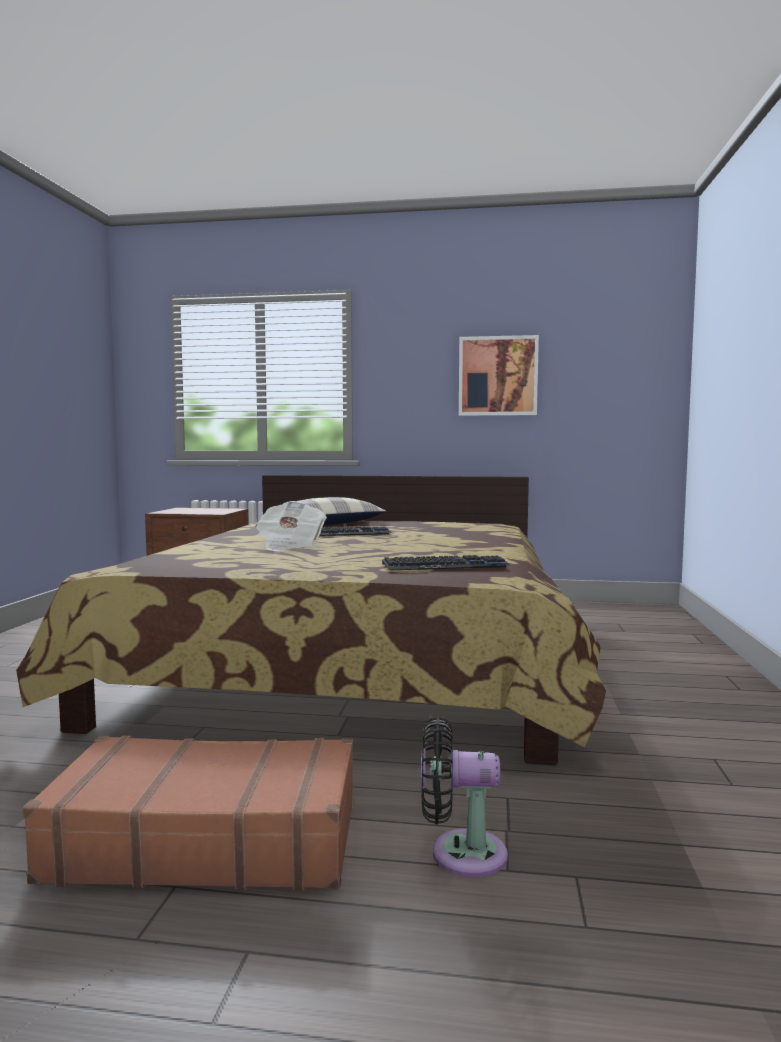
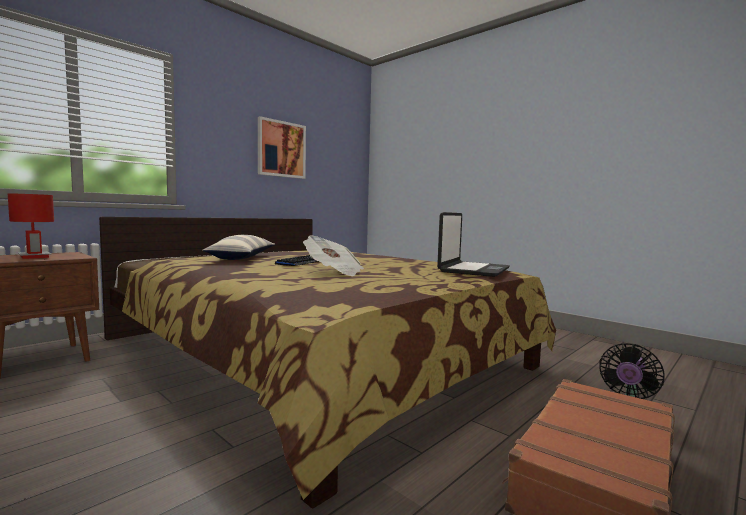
camera: 55 degrees left, 0 degrees up
keyboard [382,555,510,570] -> laptop [437,212,509,277]
none -> red table lamp [8,193,54,259]

